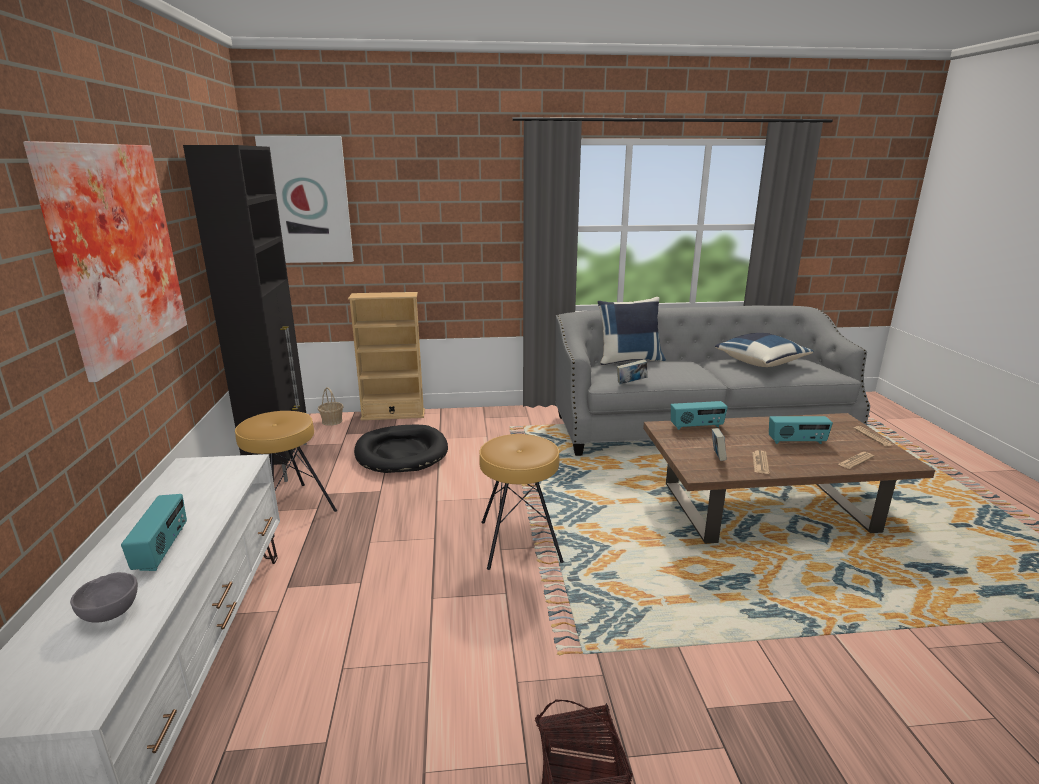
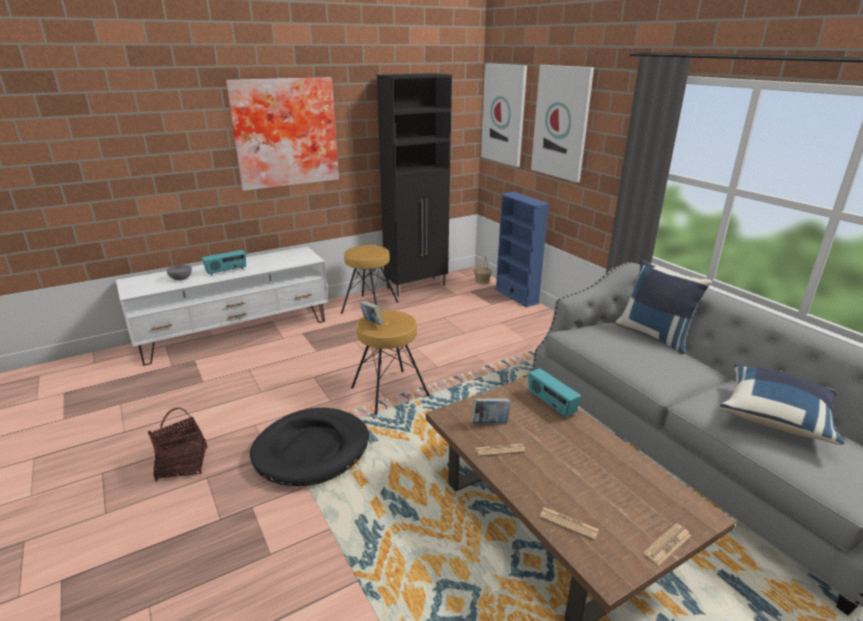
camera: 65 degrees right, 5 degrees up
beige bookcase [348,292,425,420] -> blue bookcase [495,192,550,307]
black dog bed [354,425,448,473] -> black dog bed moved to [250,408,369,486]
book [617,359,647,384] -> book moved to [360,301,384,325]
radio [769,416,833,444] -> none
none -> picture [531,65,594,182]

